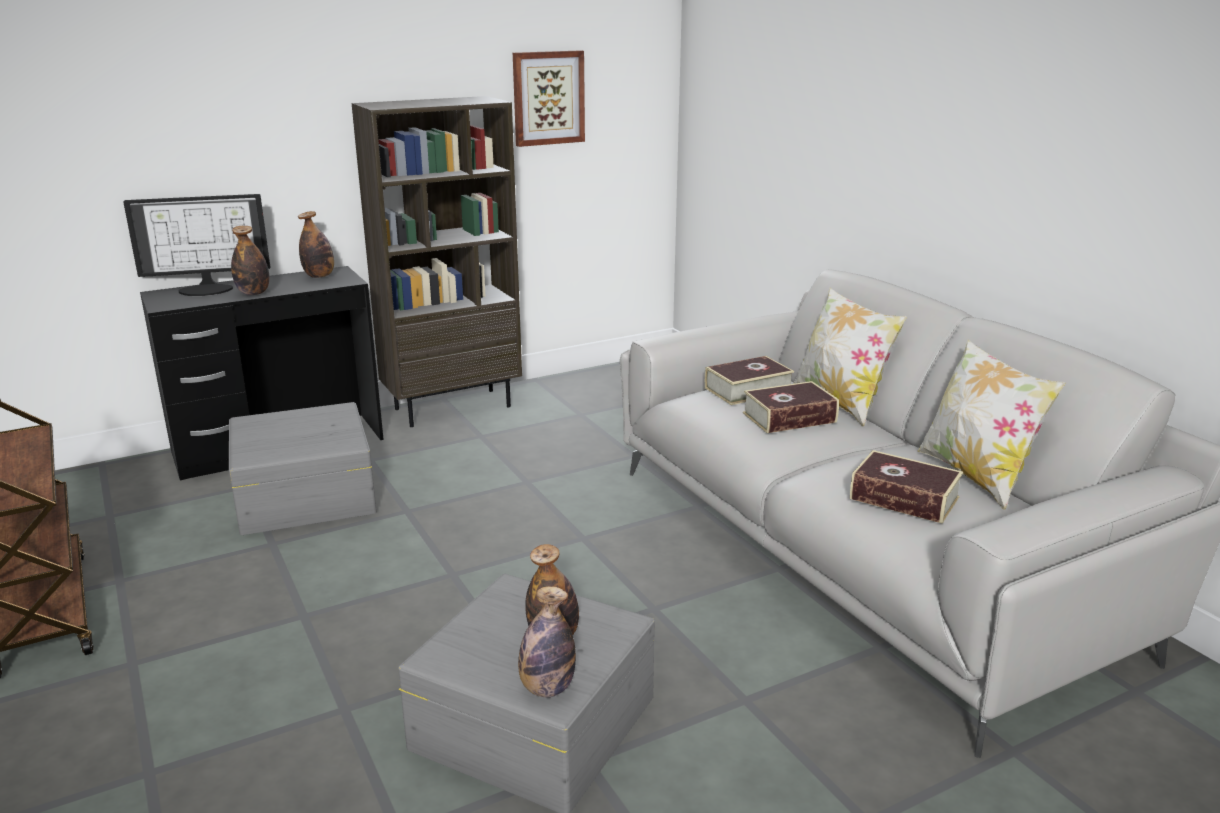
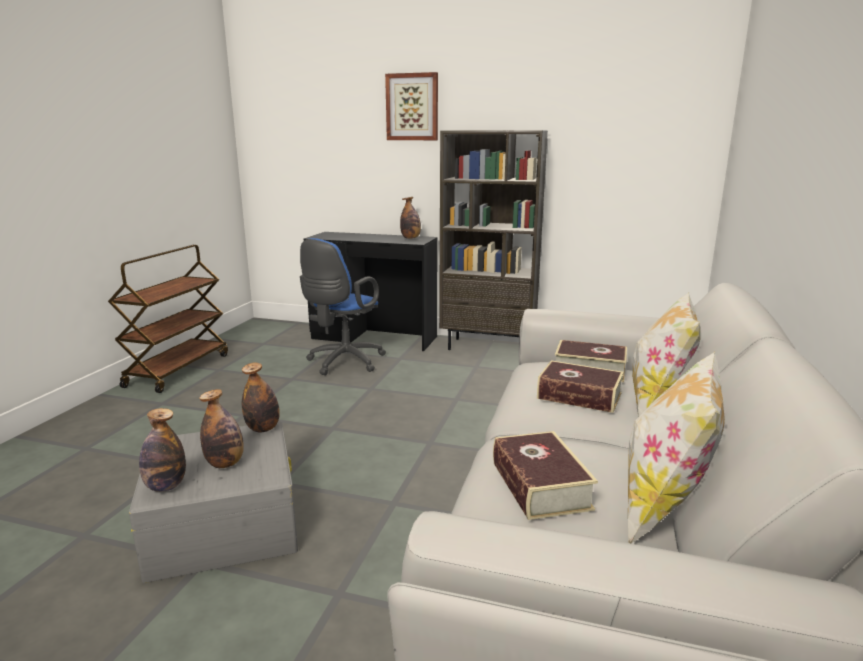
camera: 45 degrees right, 5 degrees down
monitor [123,194,270,296] -> none
grey storage box [229,402,377,535] -> blue office chair [300,238,386,375]
bottle [231,226,269,295] -> bottle moved to [242,363,280,432]
picture [513,50,585,147] -> picture moved to [385,72,438,140]

